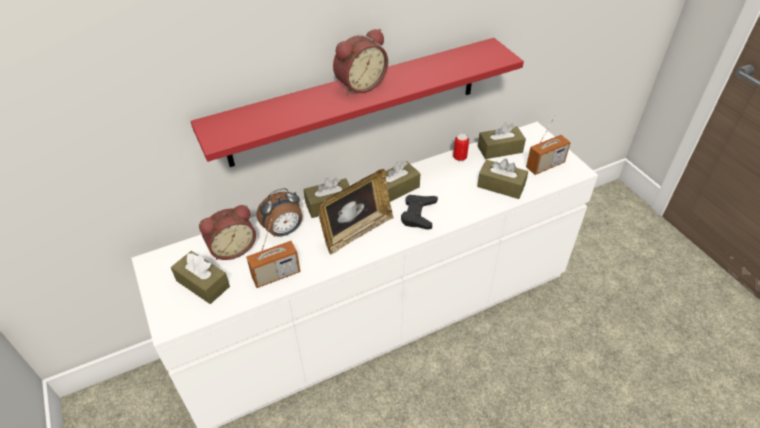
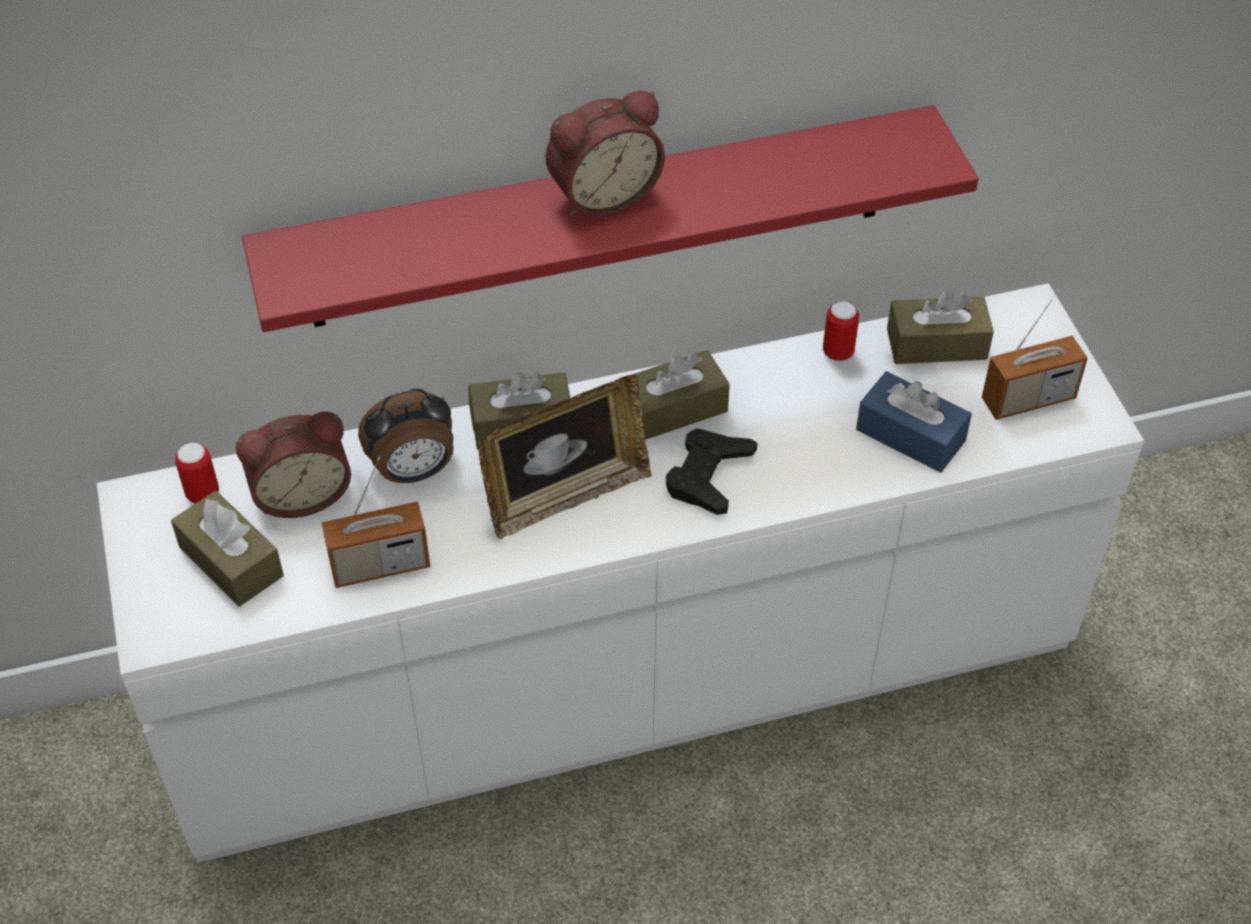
camera: 10 degrees right, 5 degrees up
brown tissue box [477,159,528,199] -> blue tissue box [856,371,972,473]
none -> can [175,443,219,503]

